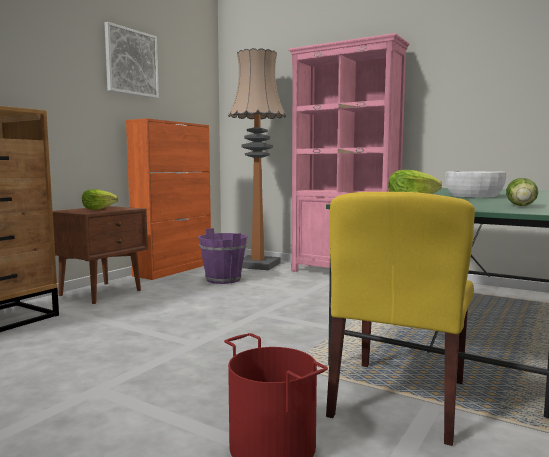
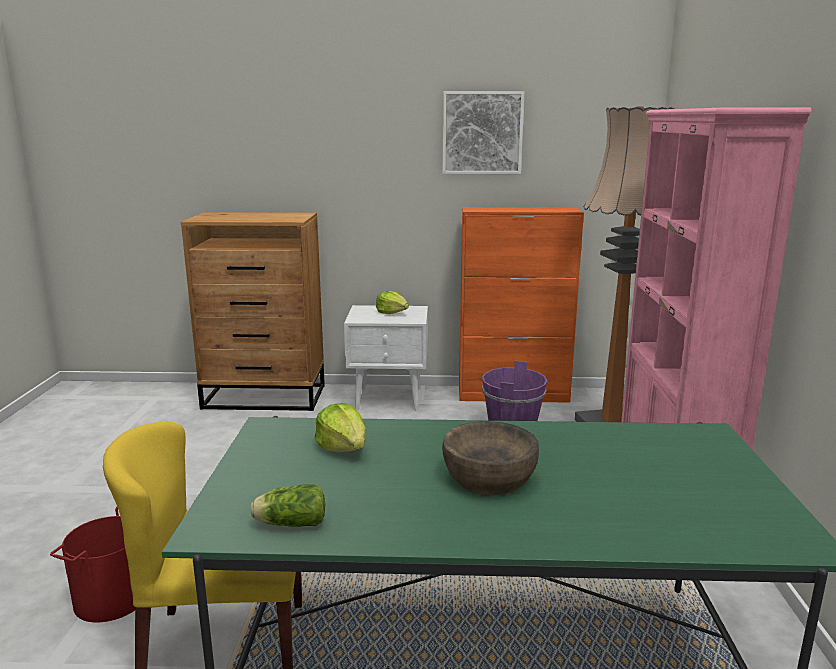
camera: 60 degrees right, 10 degrees up
brown nightstand [53,206,148,304] -> white nightstand [344,305,428,411]
white bowl [445,171,506,198] -> brown bowl [442,421,539,495]

